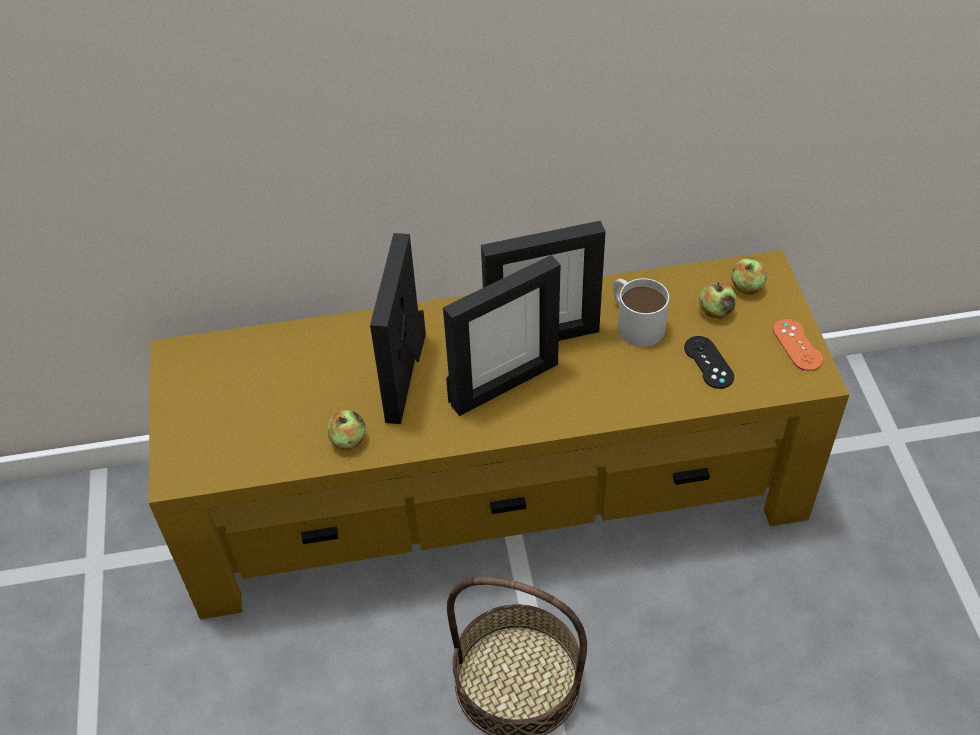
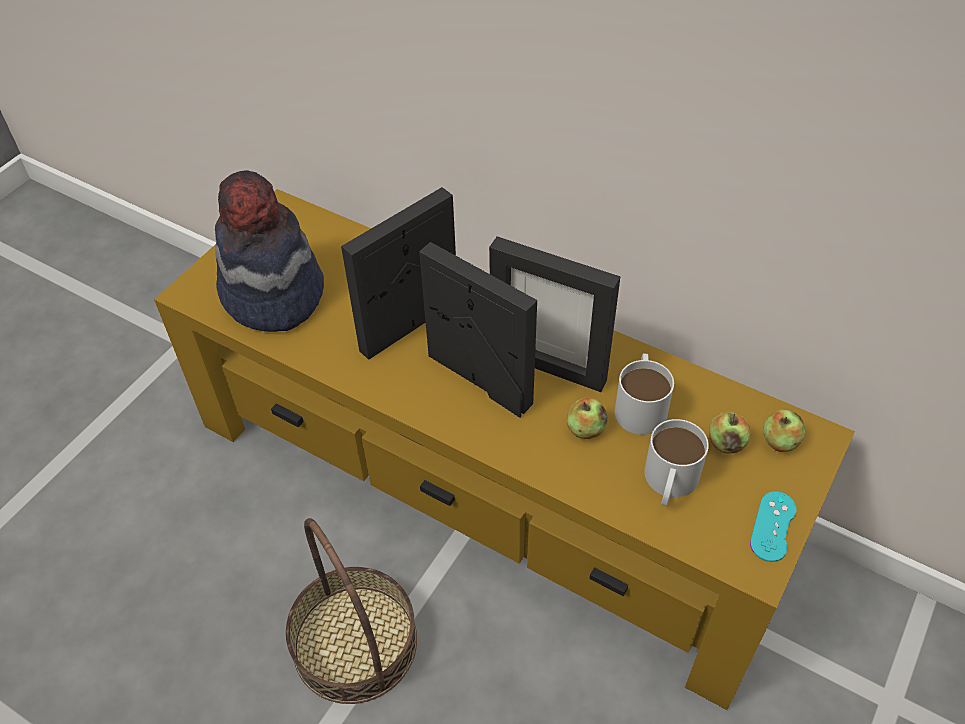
camera: 40 degrees right, 0 degrees up
apple [327,410,366,450] -> apple moved to [567,398,607,439]
picture frame [443,255,561,416] -> picture frame turned 150 degrees counterclockwise [419,242,537,418]
black game controller [684,336,734,389] -> white mug [644,419,709,506]
orange game controller [773,319,823,371] -> turquoise game controller [750,492,796,562]
none -> hat [215,170,324,332]

